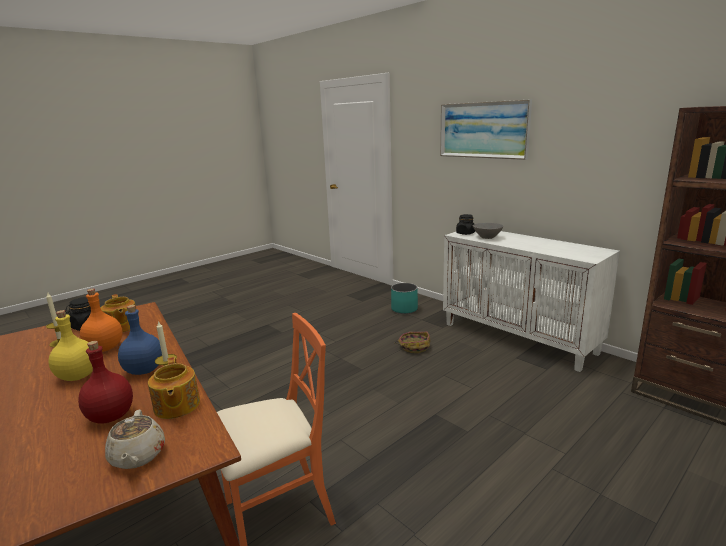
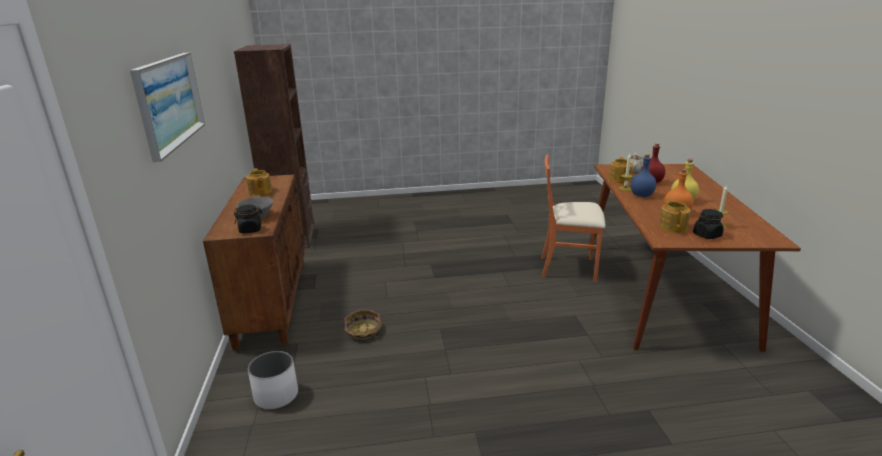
camera: 145 degrees left, 5 degrees up
turquoise planter [391,283,418,314] -> white planter [248,351,298,410]
white cabinet [443,231,620,372] -> brown cabinet [203,174,305,350]
none -> teapot [246,168,272,195]

